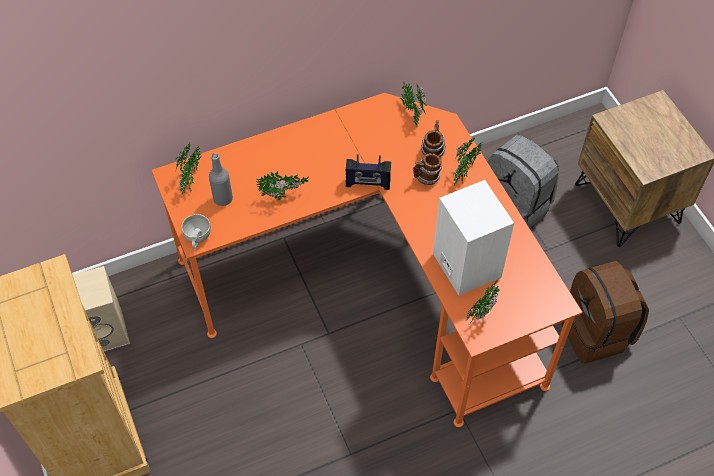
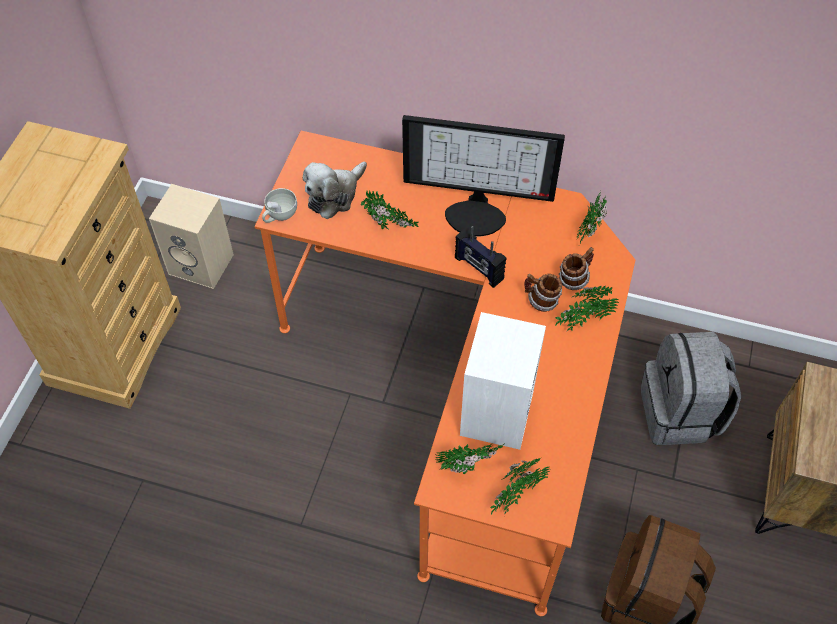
camera: 40 degrees right, 0 degrees up
potted plant [175,143,201,196] -> potted plant moved to [490,458,549,515]
grey bottle [209,153,233,206] -> plush toy [303,162,367,219]
none -> monitor [402,115,565,237]

